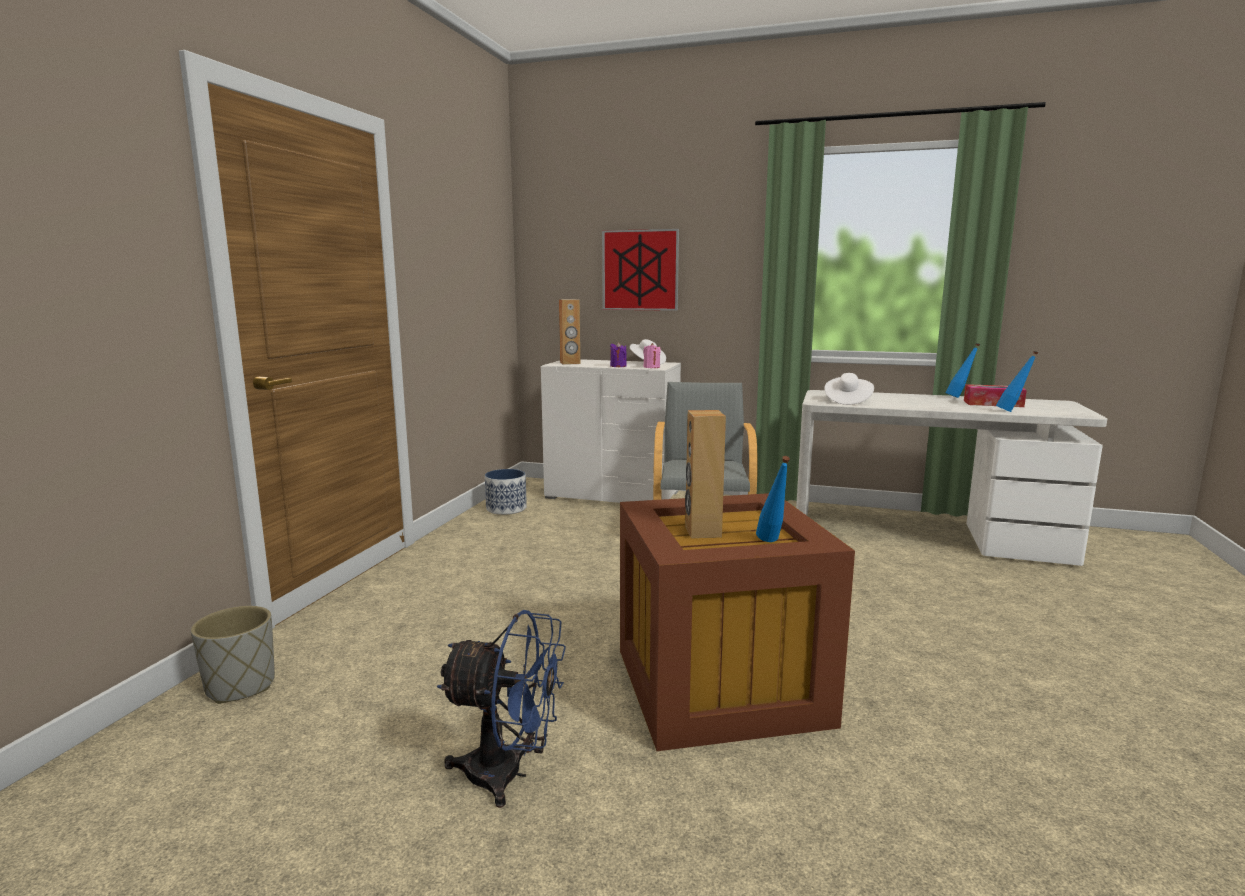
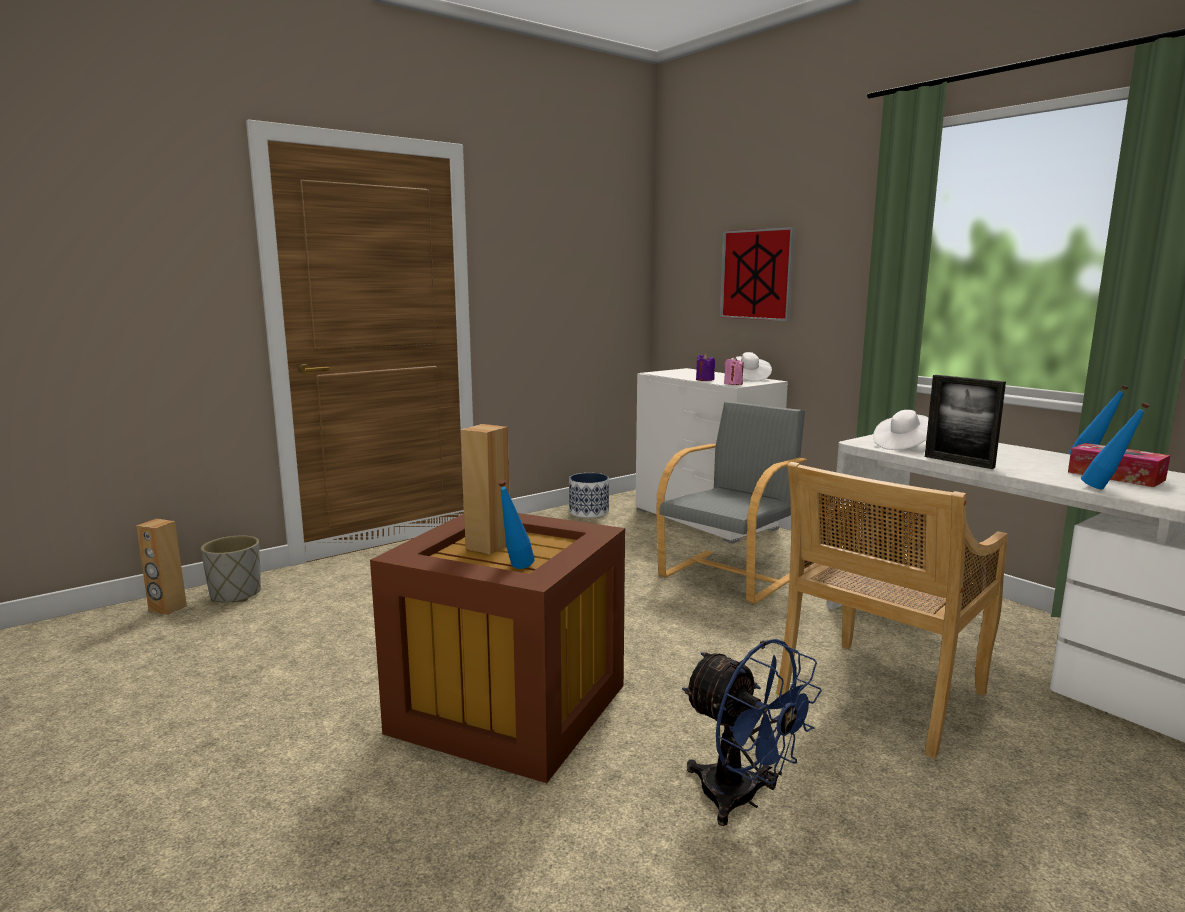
camera: 35 degrees right, 0 degrees up
blue fan [437,610,566,808] -> blue fan moved to [682,639,822,826]
brown speaker [559,299,580,365] -> brown speaker moved to [136,519,187,615]
none -> beige chair [776,462,1008,759]
none -> picture frame [925,375,1006,469]

